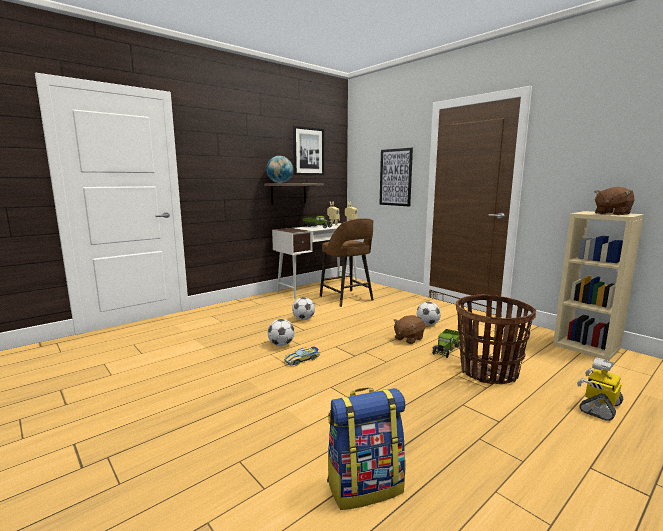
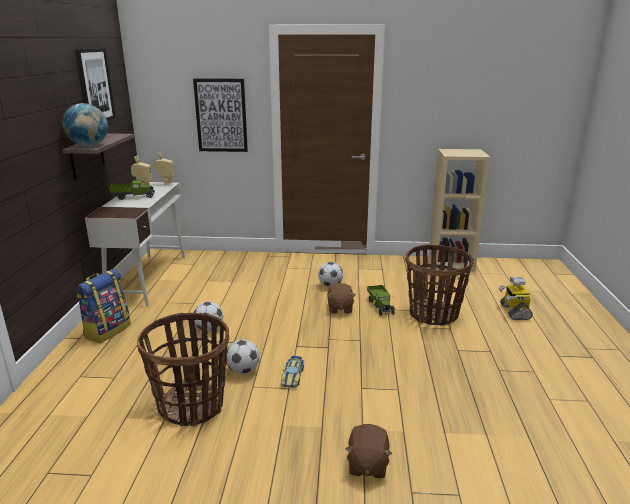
camera: 45 degrees left, 10 degrees up
brown stool [320,218,374,307] -> none
backpack [327,387,406,510] -> backpack moved to [77,269,131,343]
brown plush toy [595,187,635,215] -> brown plush toy moved to [345,424,392,479]
none -> basket [137,313,229,426]

